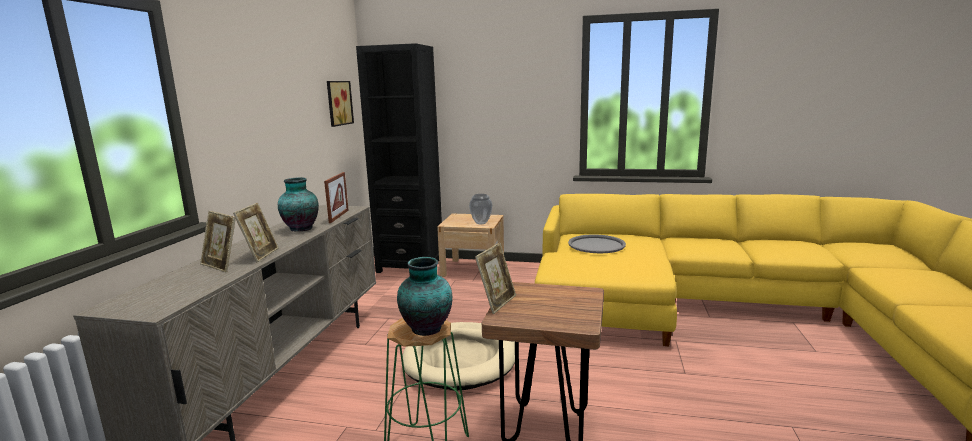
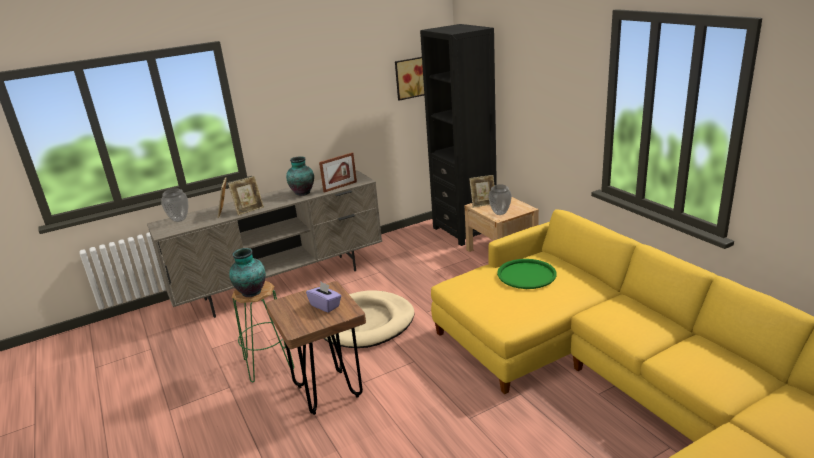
camera: 50 degrees right, 10 degrees up
picture frame [475,243,516,314] -> picture frame moved to [469,175,494,208]
grey tray [568,234,626,253] -> green tray [497,259,557,289]
none -> vase [161,188,188,222]
none -> purple tissue box [306,282,341,313]

